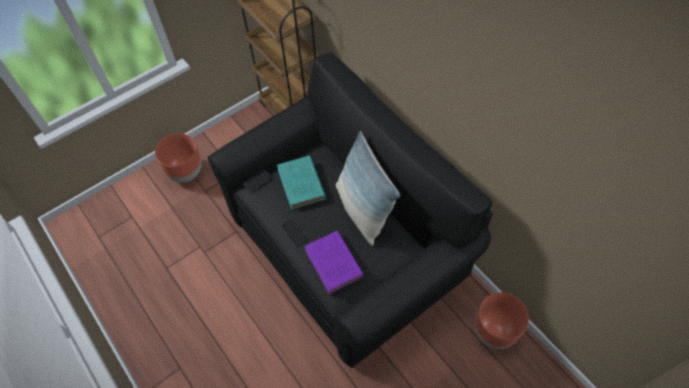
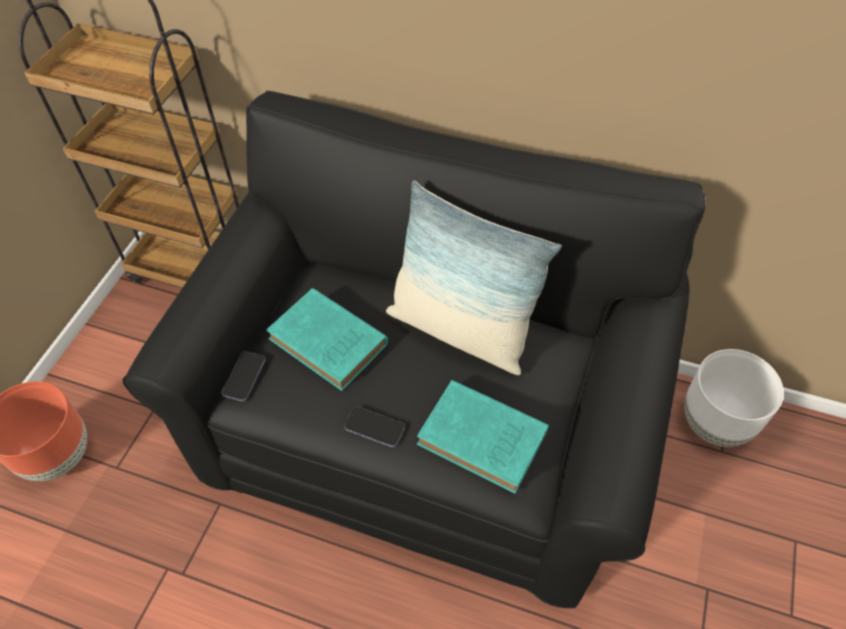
camera: 35 degrees left, 5 degrees down
purple book [304,231,364,294] -> turquoise book [417,380,549,494]
brown planter [474,293,529,349] -> white planter [684,349,784,447]

